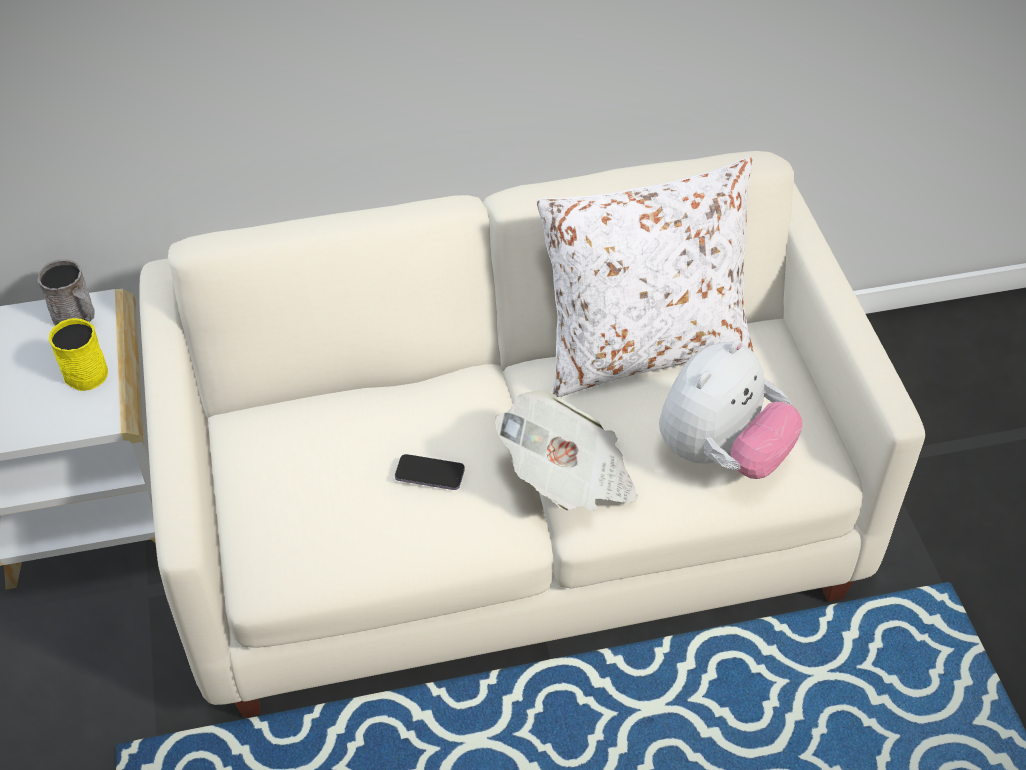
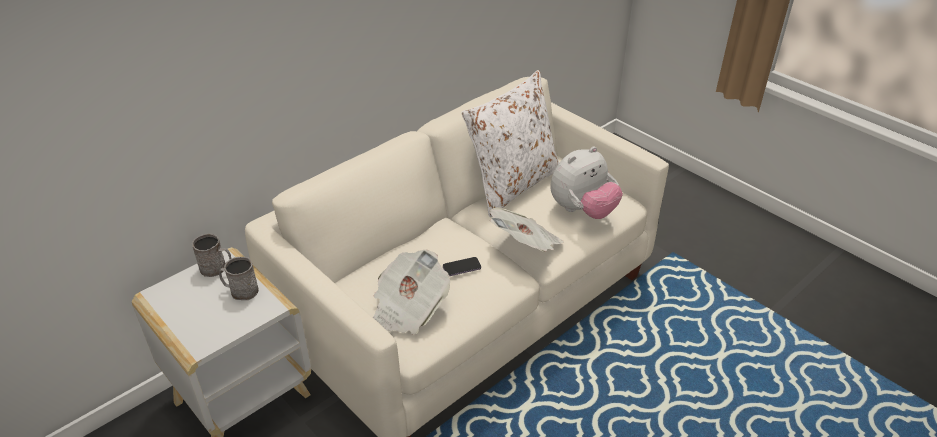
camera: 30 degrees left, 10 degrees down
yellow mug [49,318,108,391] -> grey mug [219,257,259,300]
plush toy [659,339,803,479] -> plush toy turned 45 degrees clockwise [550,146,623,219]
none -> newspaper [373,250,450,334]

